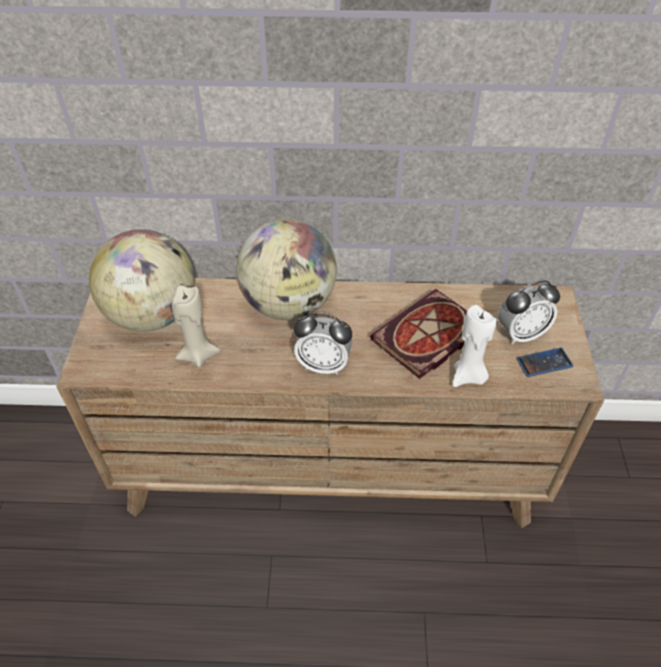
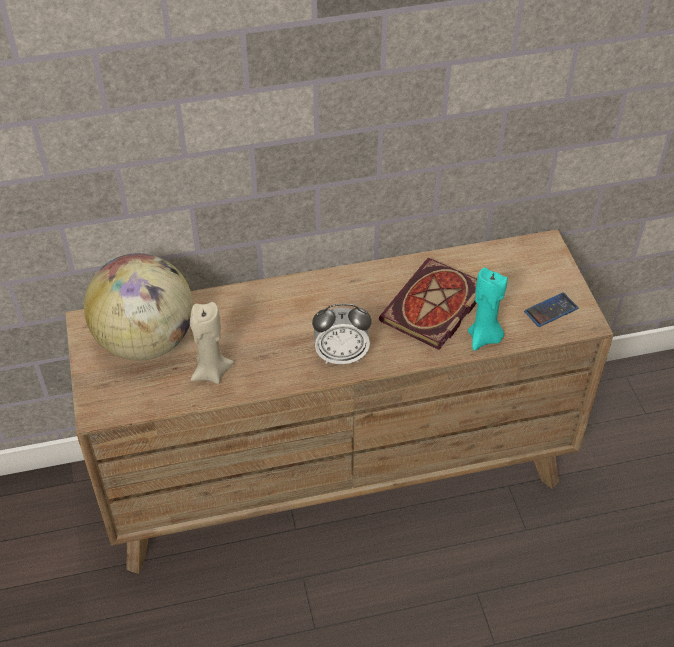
camera: 15 degrees left, 0 degrees up
globe [236,219,337,320] -> none
white candle [453,305,497,387] -> turquoise candle [468,268,507,351]
alarm clock [498,281,560,344] -> none

